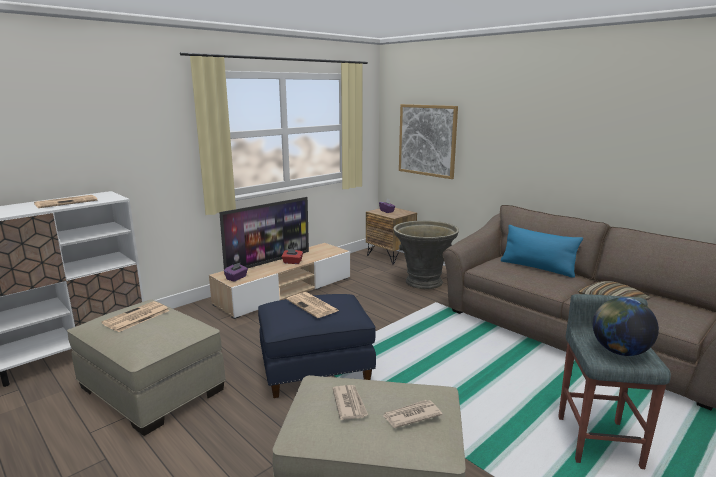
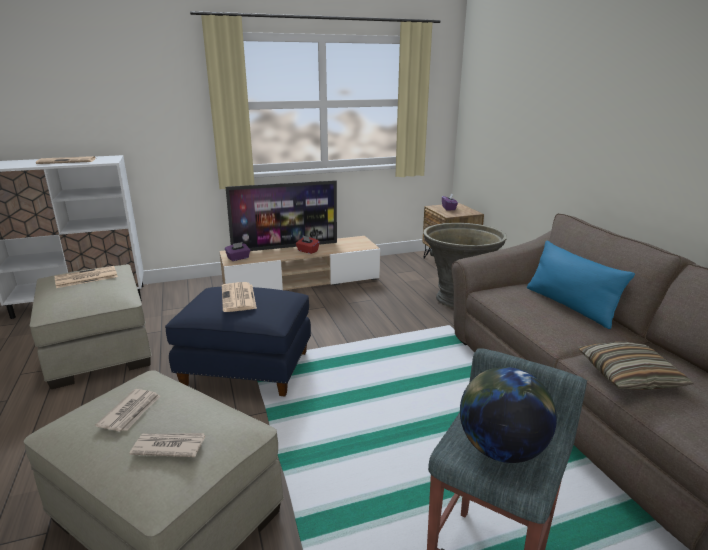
camera: 25 degrees right, 5 degrees up
picture [399,104,458,179] -> none

